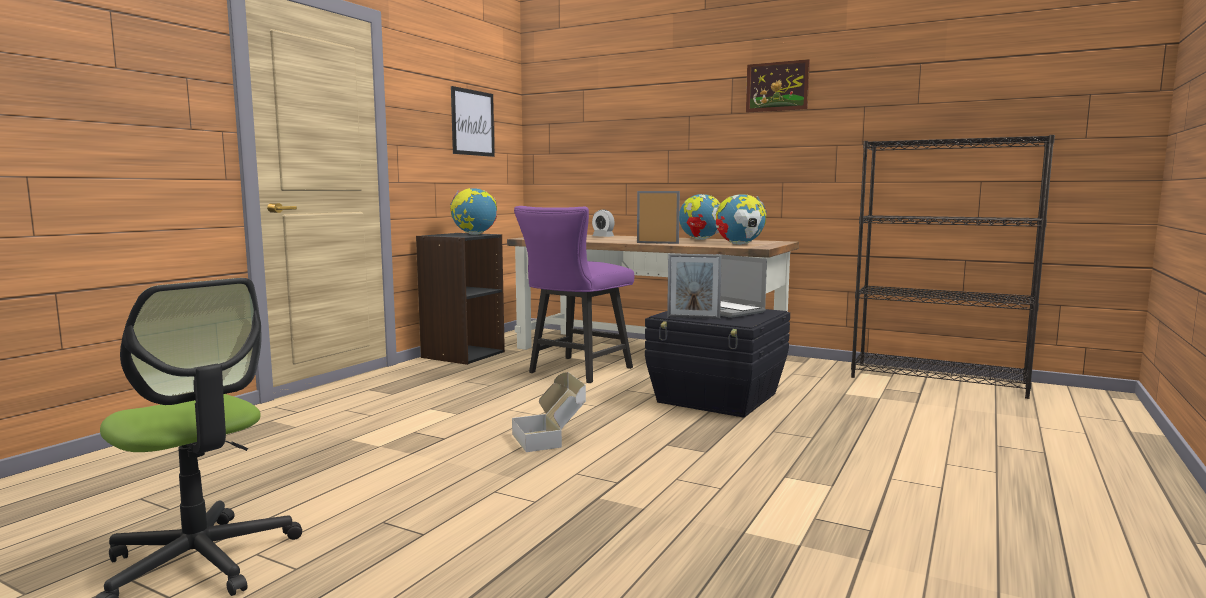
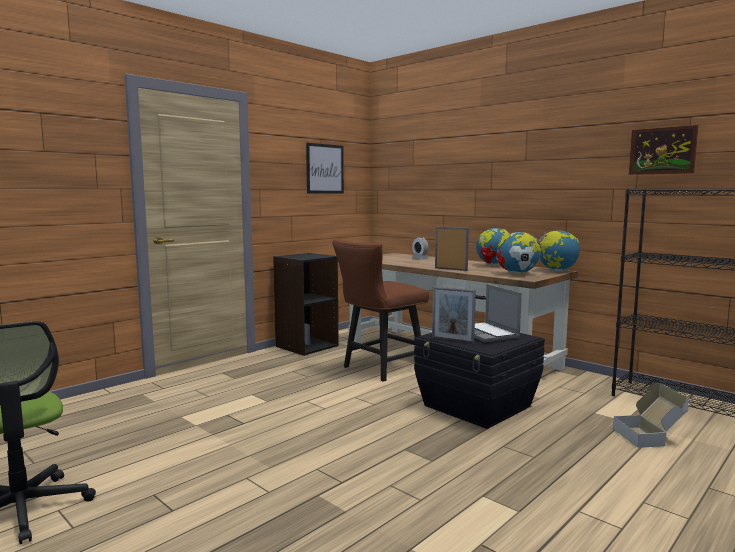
camera: 15 degrees right, 0 degrees up
globe [450,188,497,235] -> globe moved to [539,231,580,271]
cardboard box [512,372,586,452] -> cardboard box moved to [613,383,689,448]
purple chair [514,206,634,383] -> brown chair [332,239,429,382]
picture [746,59,810,112] -> picture moved to [629,125,698,175]

